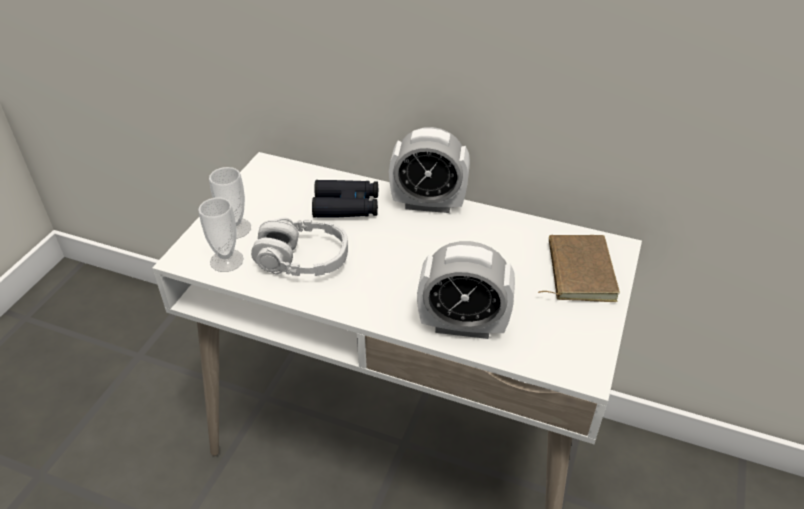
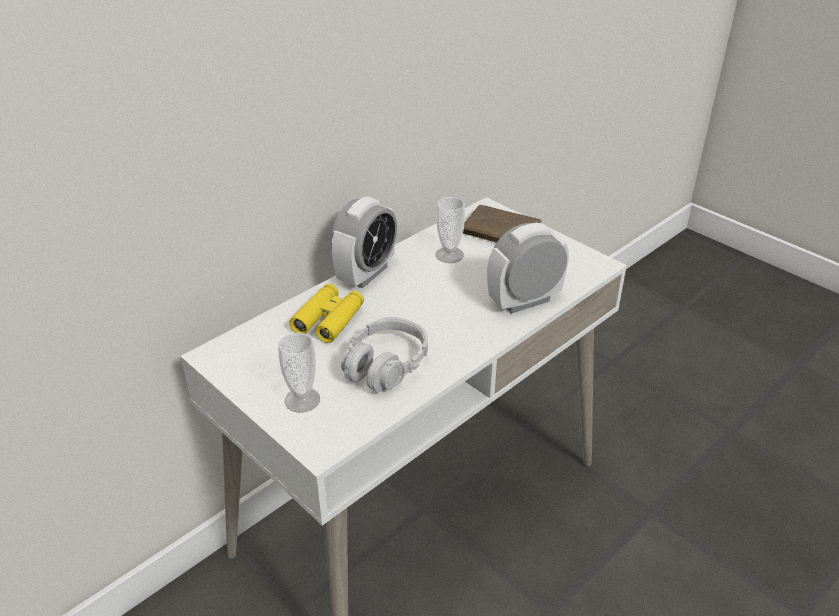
camera: 65 degrees left, 5 degrees down
cup [198,198,244,272] -> cup moved to [436,197,465,263]
black binoculars [312,180,379,218] -> yellow binoculars [289,284,364,343]
alarm clock [417,241,515,339] -> alarm clock turned 150 degrees counterclockwise [487,223,569,314]

